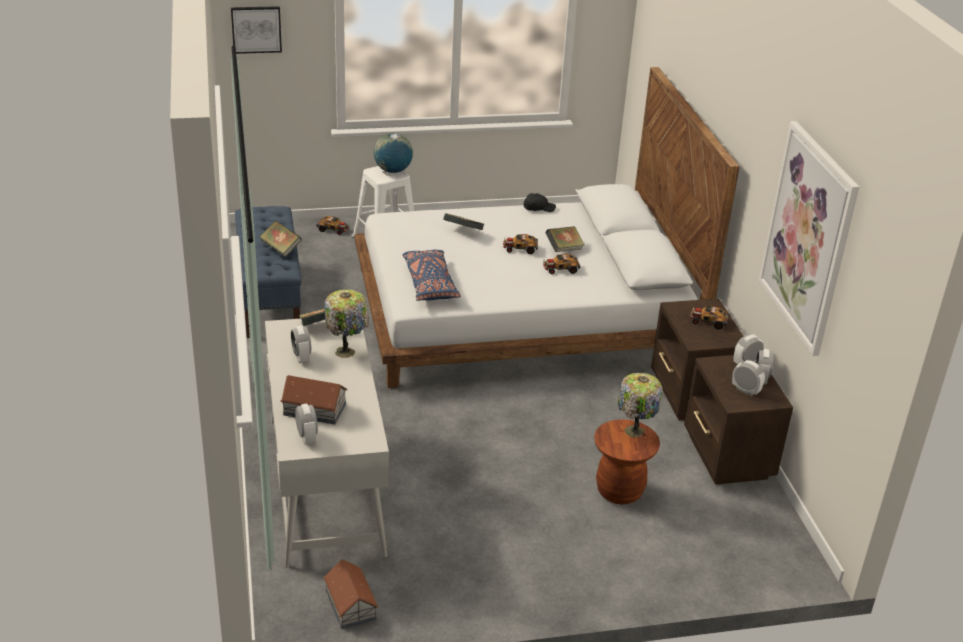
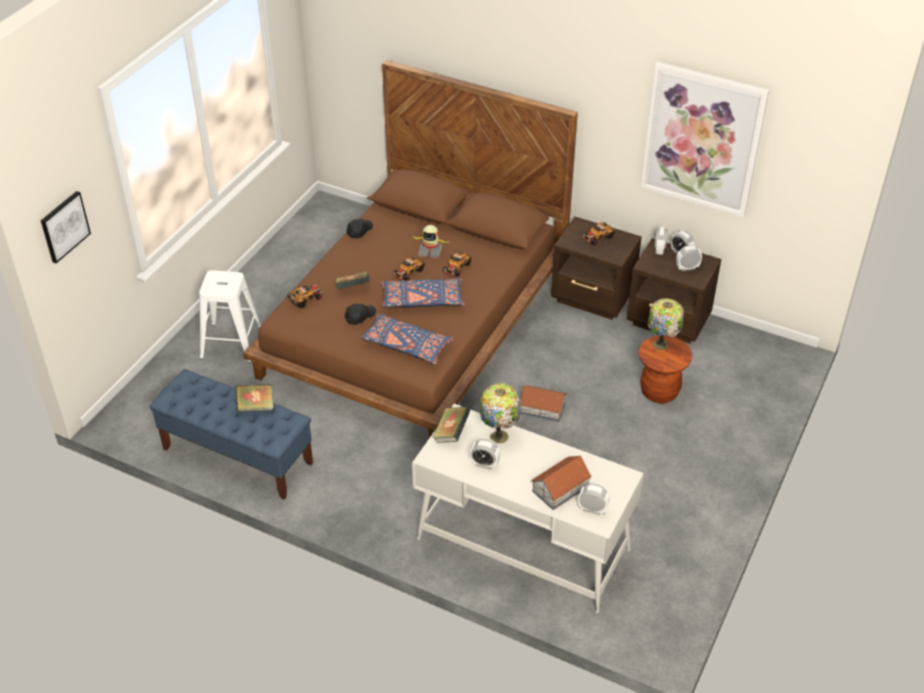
camera: 50 degrees left, 10 degrees up
toy car [316,216,350,235] -> toy car moved to [287,284,323,308]
toy house [323,559,379,629] -> toy house moved to [519,386,567,422]
white bed [355,67,740,388] -> brown bed [243,60,578,438]
globe [374,133,413,173] -> none
book [545,226,585,252] -> toy robot [412,225,449,259]
none -> black cap [345,304,376,325]
none -> blue pillow [381,278,465,308]

